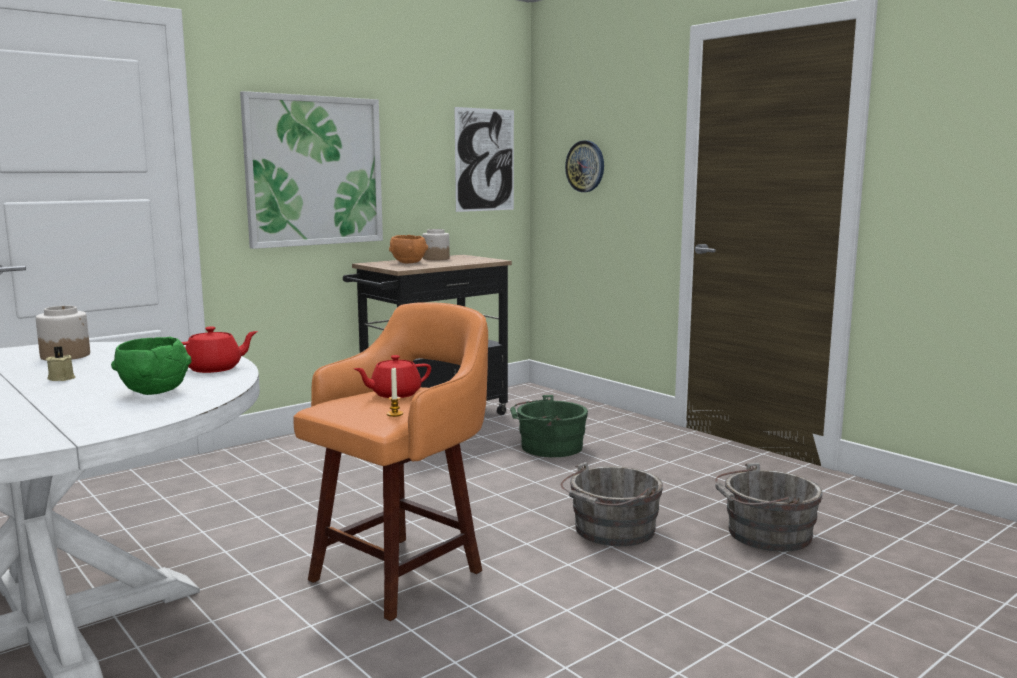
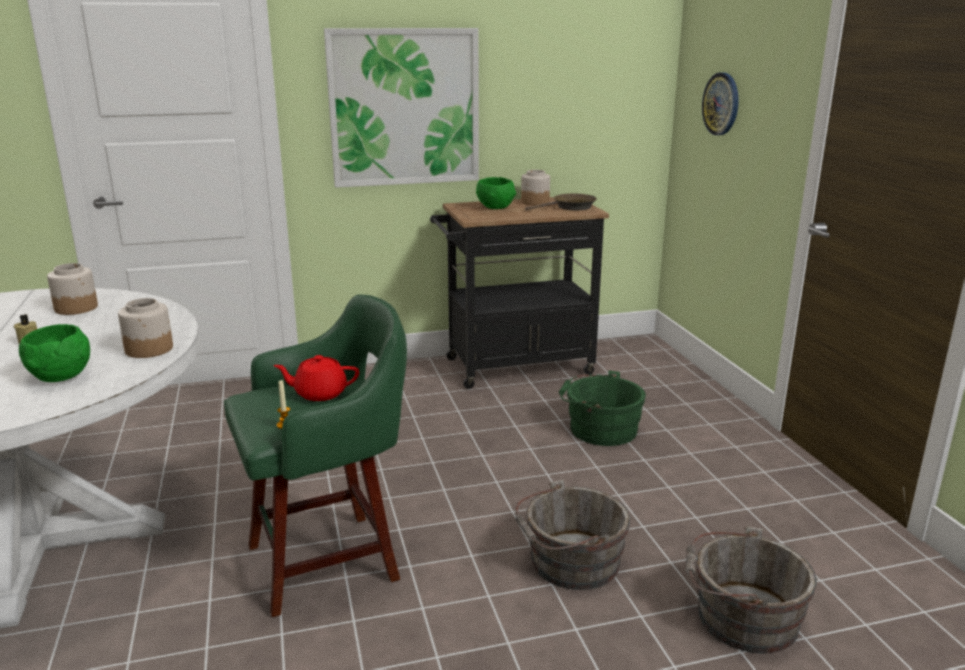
camera: 25 degrees right, 10 degrees up
red teapot [182,326,258,373] -> jar [118,298,173,358]
orange stool [294,302,488,621] -> green stool [224,295,407,617]
orange bowl [389,235,428,263] -> green bowl [476,177,516,209]
picture [454,107,514,212] -> none
none -> brown frying pan [525,194,597,210]

